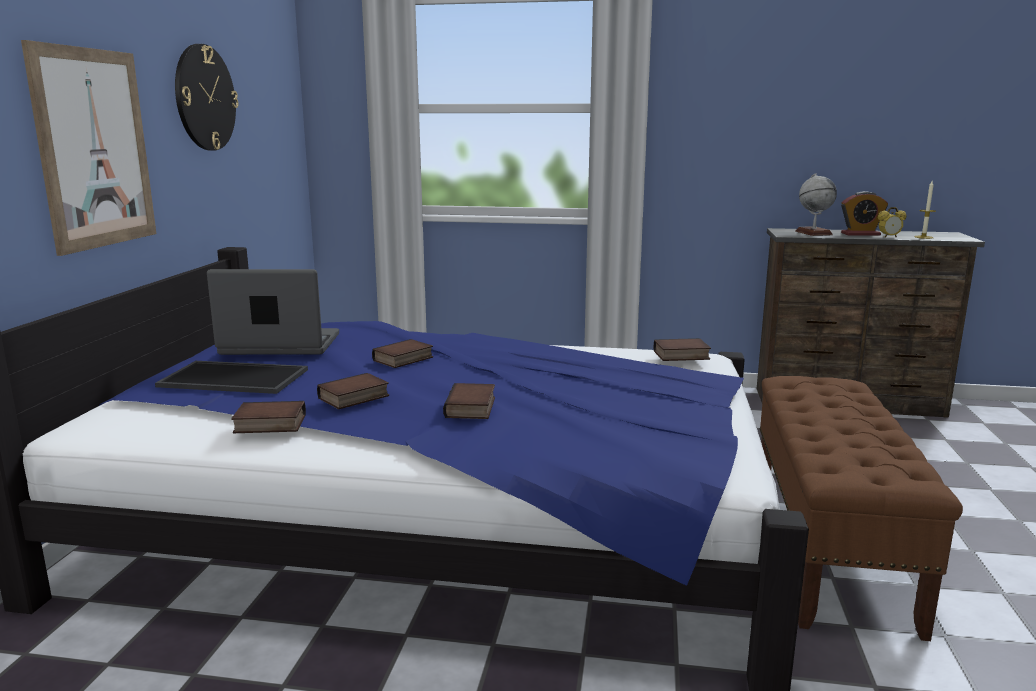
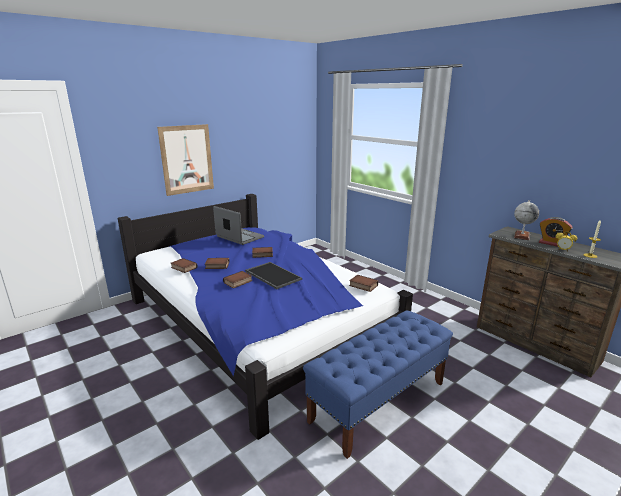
camera: 40 degrees right, 5 degrees up
tray [155,361,308,394] -> tray moved to [245,262,302,289]
wall clock [175,44,239,151] -> none
brown bench [760,376,963,641] -> blue bench [303,310,453,459]

